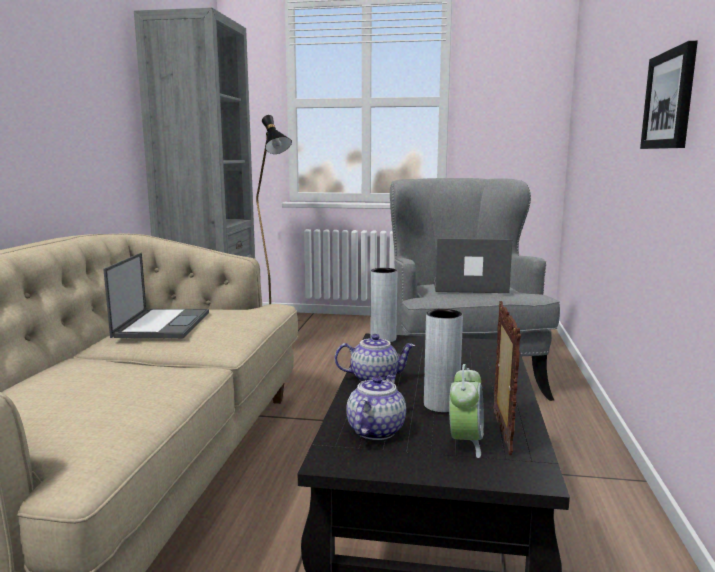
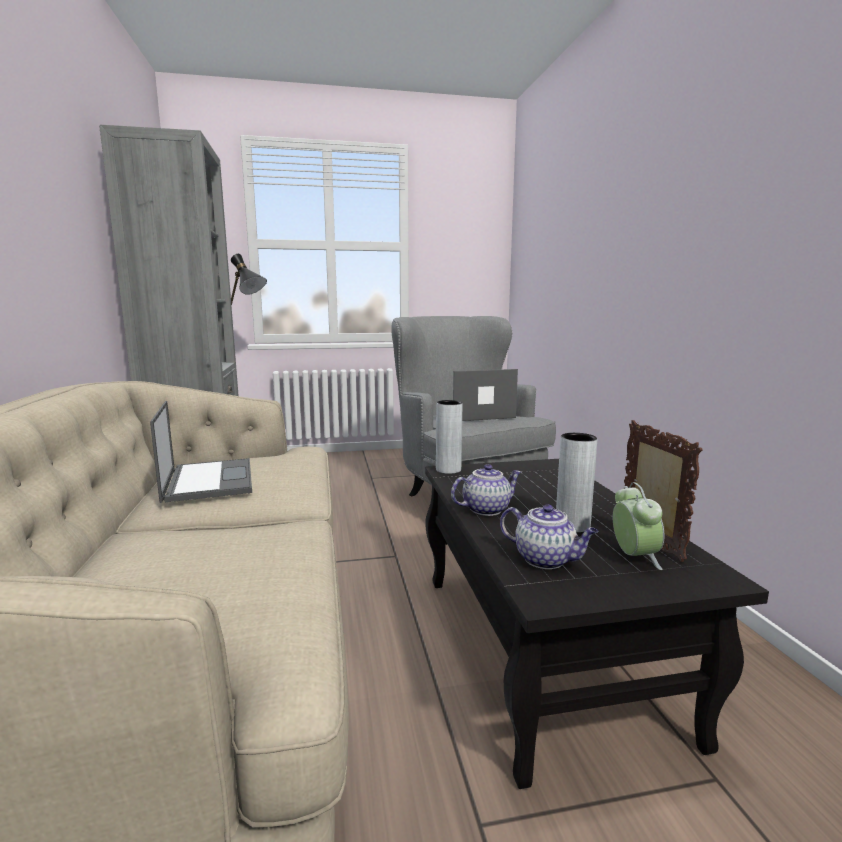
camera: 20 degrees left, 0 degrees up
teapot [346,374,406,440] -> teapot turned 120 degrees clockwise [500,504,599,569]
picture [640,41,698,149] -> none

